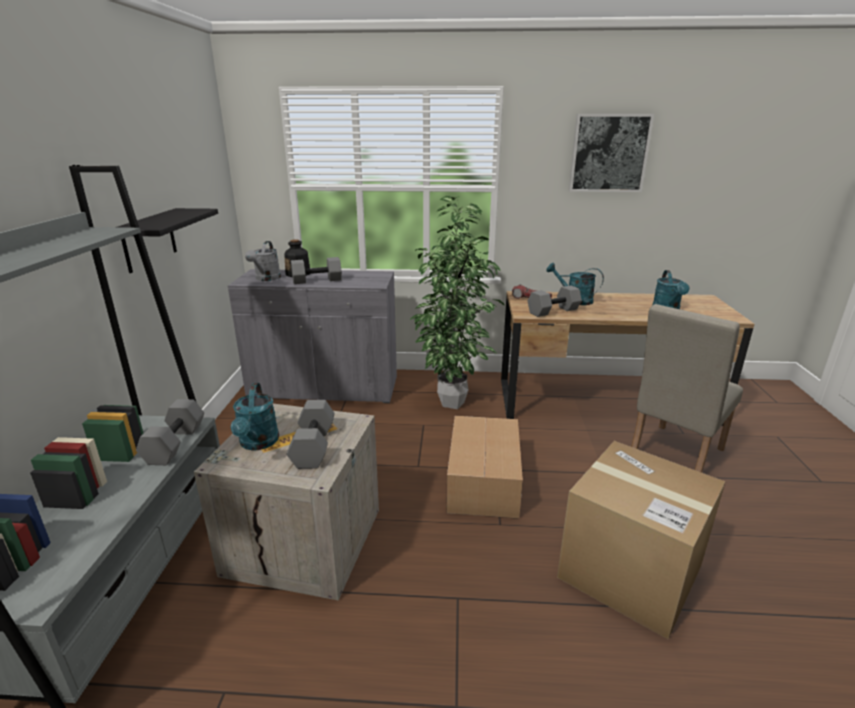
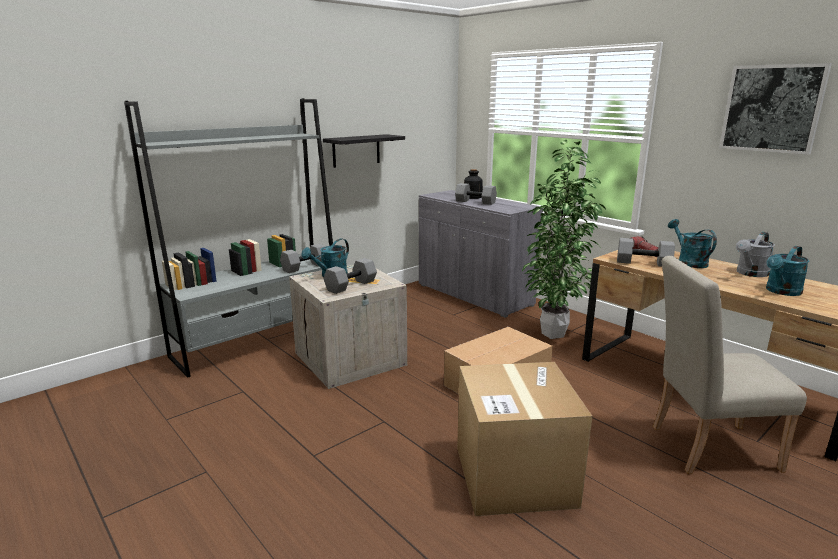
camera: 45 degrees right, 5 degrees down
grey watering can [245,241,281,281] -> grey watering can moved to [736,232,775,277]

